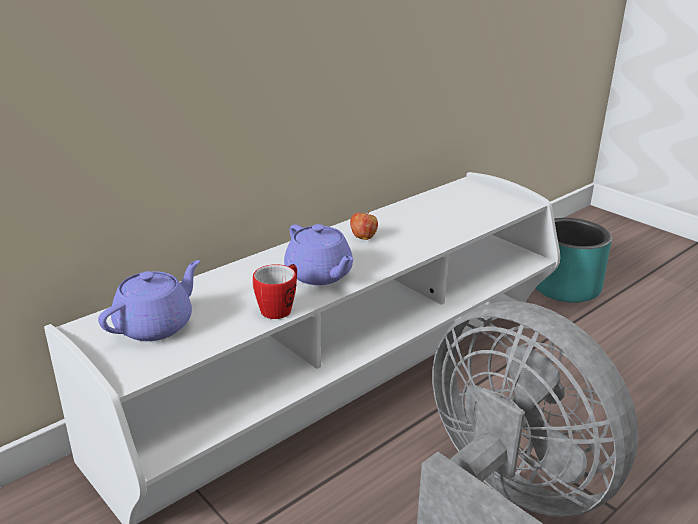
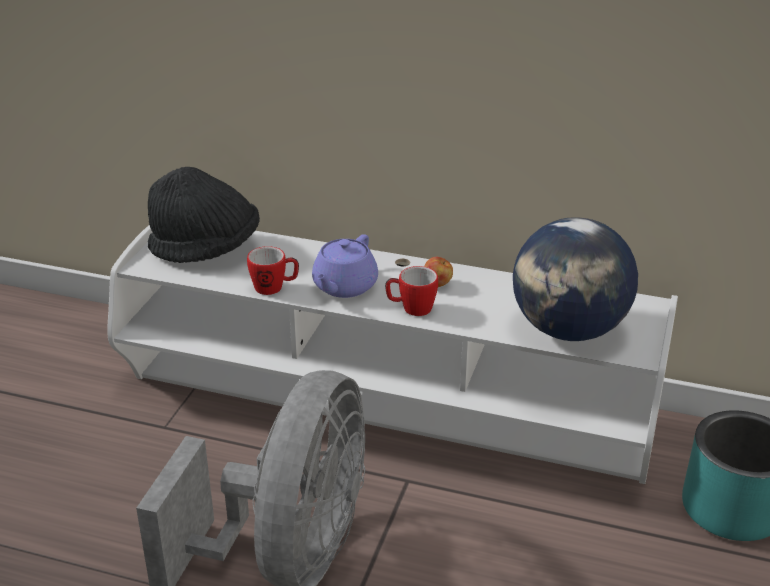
camera: 60 degrees right, 5 degrees up
purple teapot [98,260,200,341] -> black hat [148,167,260,263]
none -> mug [385,266,438,316]
none -> globe [513,217,638,341]

